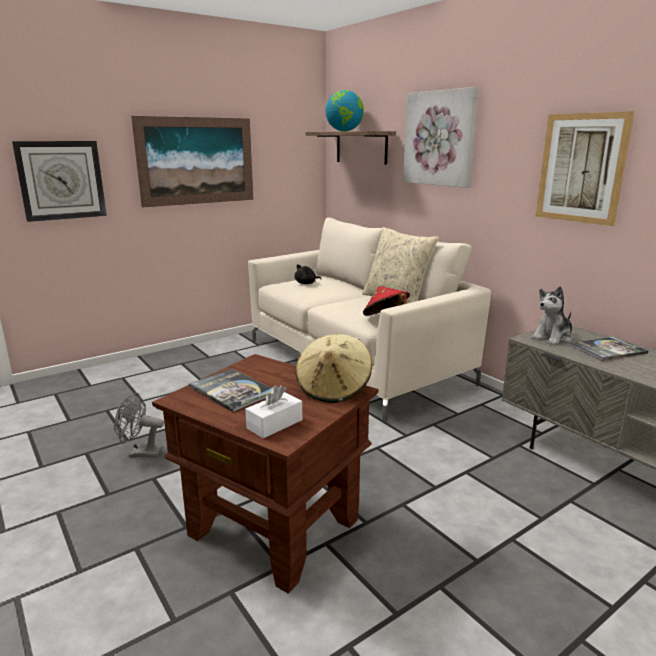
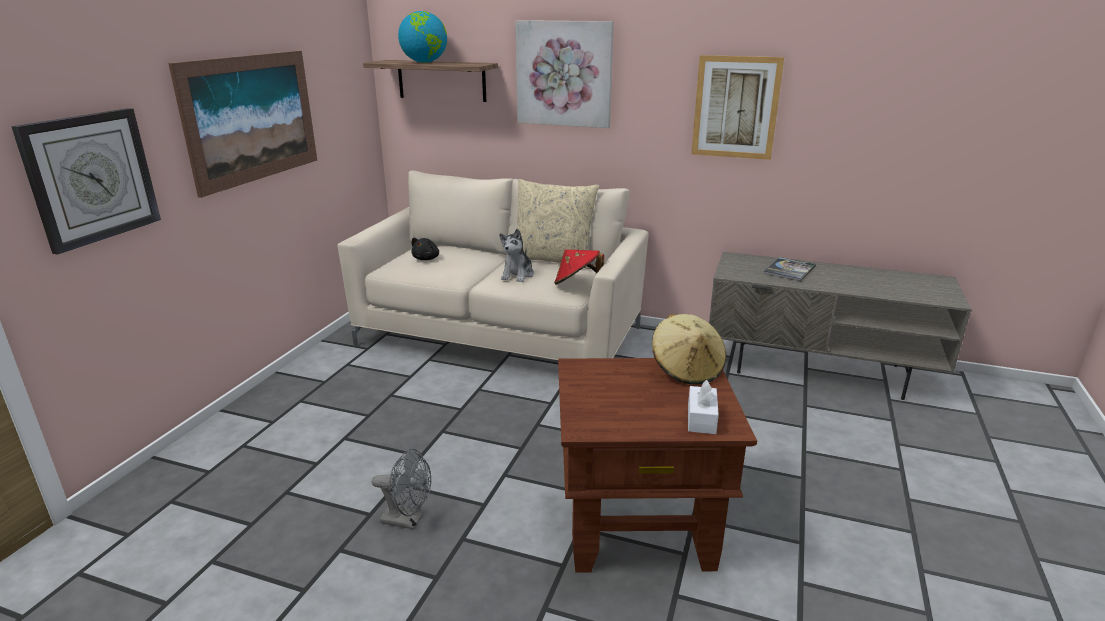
camera: 35 degrees left, 5 degrees up
grey fan [114,393,164,458] -> grey fan turned 135 degrees counterclockwise [372,449,431,530]
book [189,369,272,412] -> none
plush toy [531,286,572,345] -> plush toy moved to [499,229,534,282]

